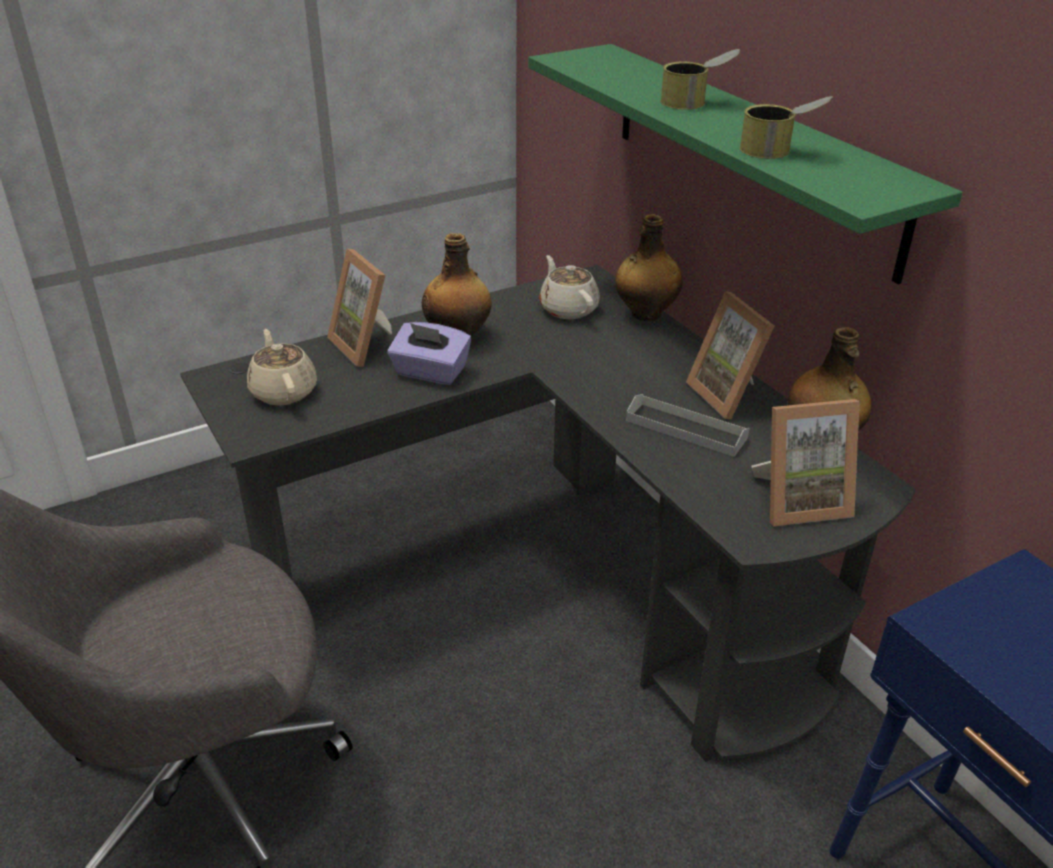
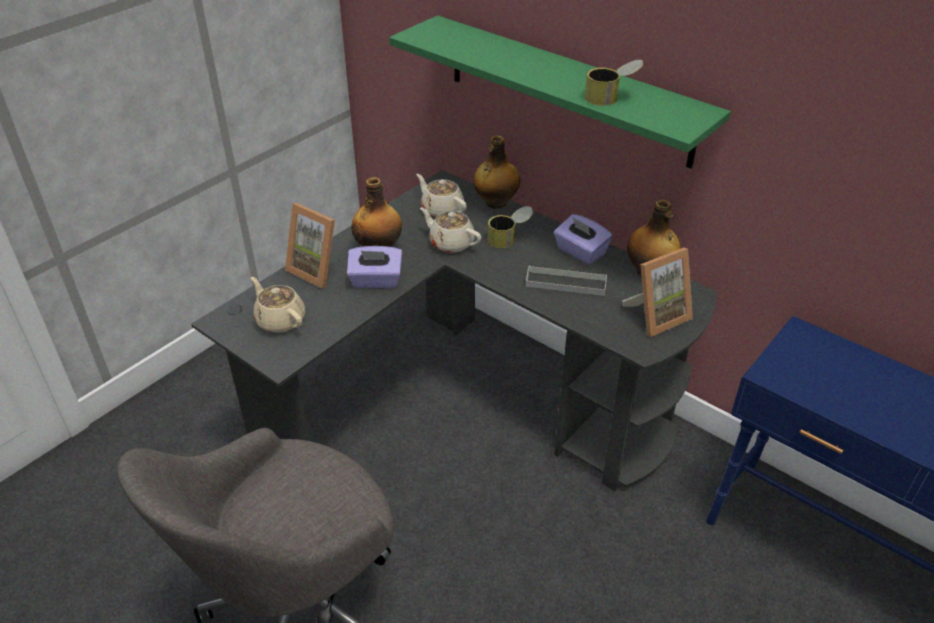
camera: 20 degrees left, 5 degrees up
can [661,49,740,110] -> can moved to [488,206,533,248]
picture frame [686,291,774,419] -> purple tissue box [554,214,612,264]
none -> beige teapot [420,207,481,253]

